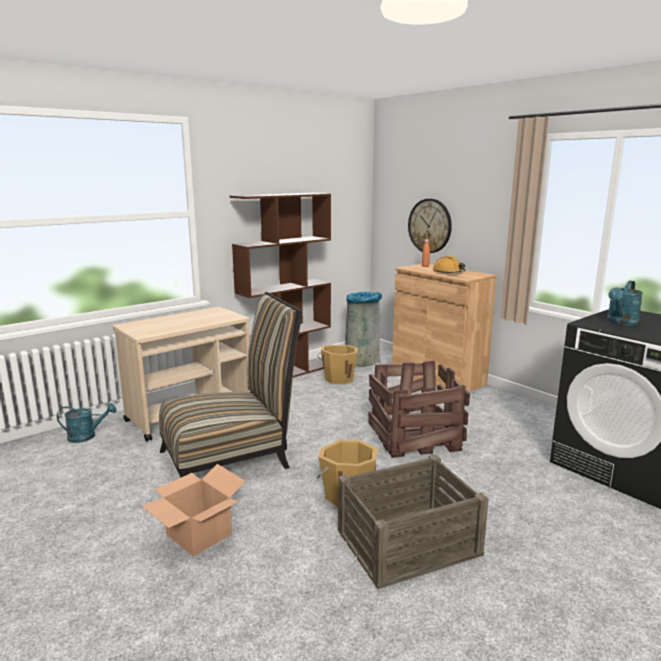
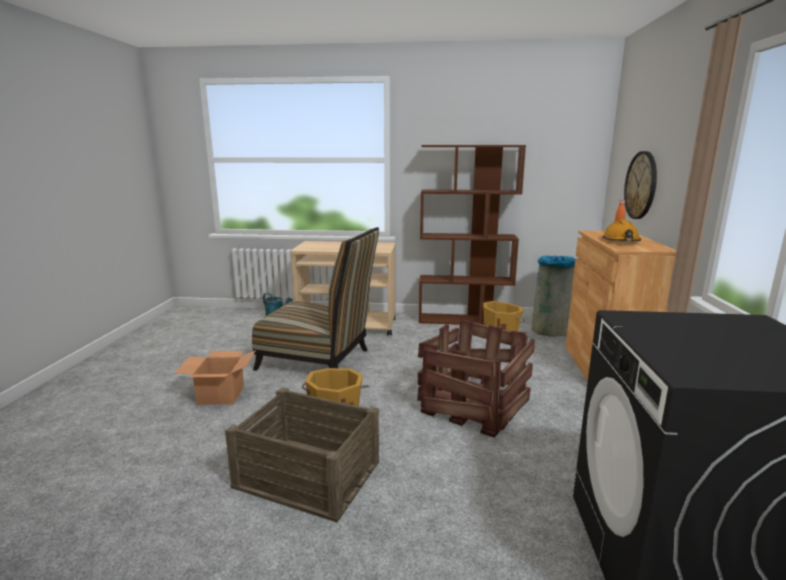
camera: 45 degrees right, 0 degrees up
turquoise watering can [607,281,643,326] -> none

